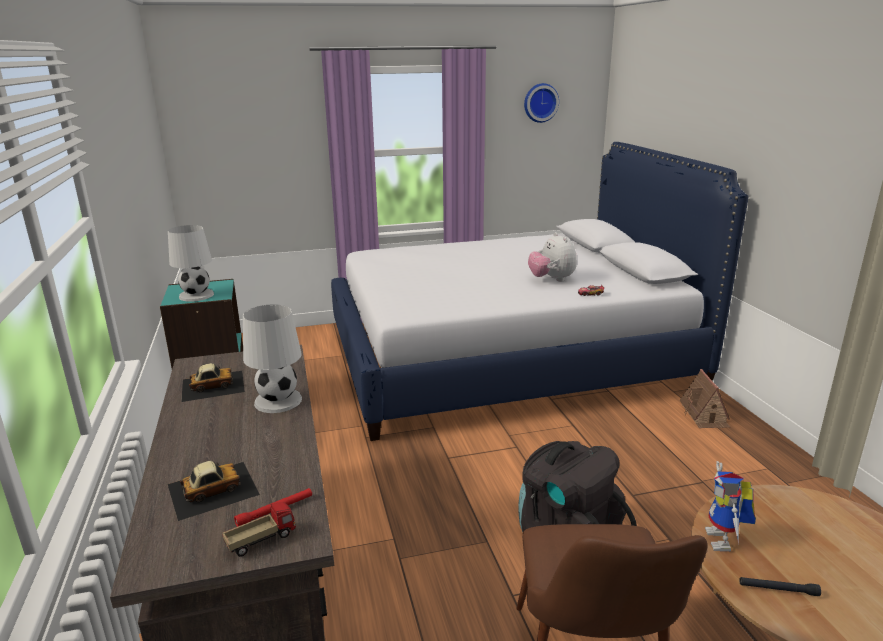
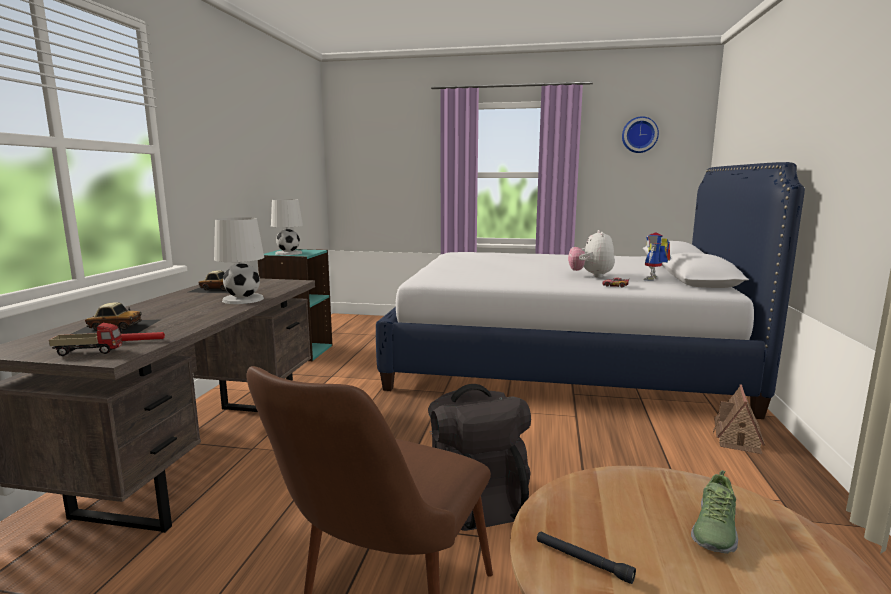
camera: 25 degrees right, 10 degrees down
toy robot [705,461,756,551] -> toy robot moved to [644,232,670,281]
none -> shoe [691,470,738,554]

